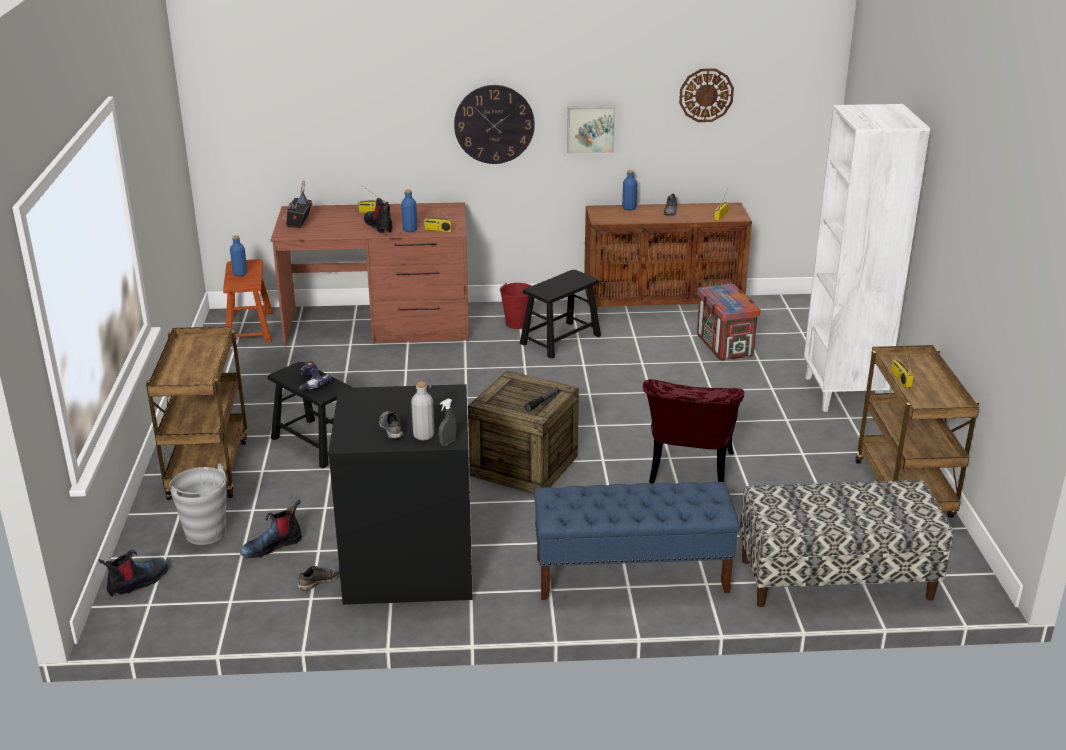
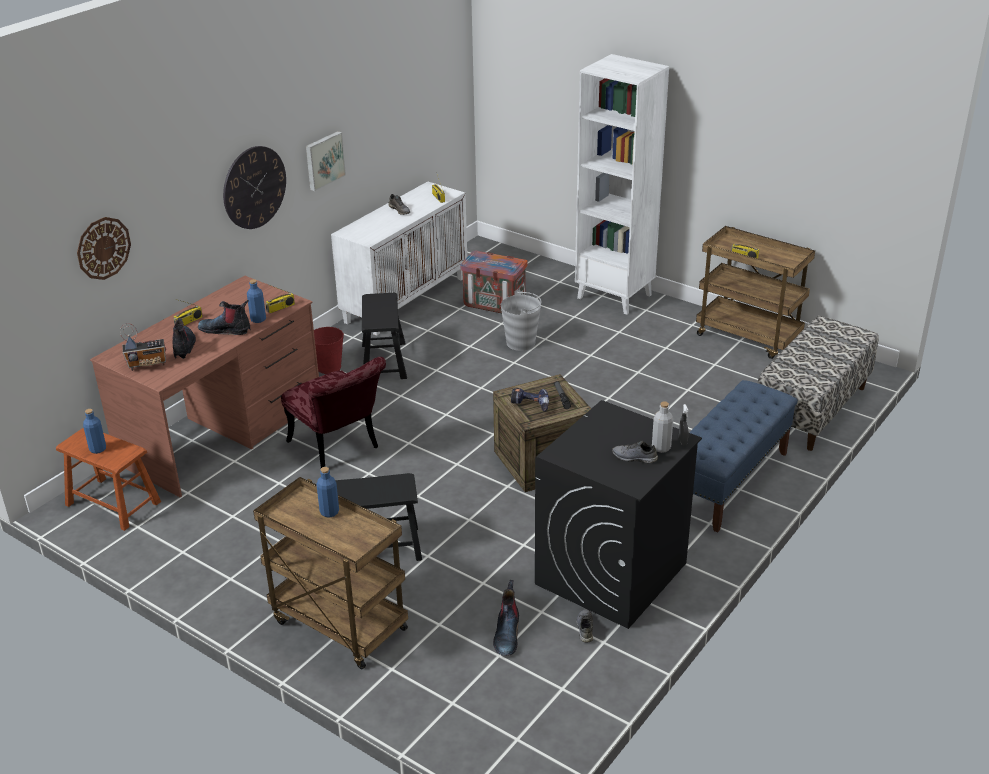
camera: 50 degrees left, 5 degrees up
boot [99,550,168,597] -> boot moved to [172,318,196,359]
grey bucket [169,463,226,545] -> grey bucket moved to [501,289,542,351]
radio [283,180,312,229] -> radio turned 60 degrees counterclockwise [120,323,166,371]
power drill [299,361,332,391] -> power drill moved to [511,388,549,412]
brown cabinet [584,203,752,321] -> white cabinet [331,181,467,336]
blue bottle [622,170,637,210] -> blue bottle moved to [316,467,339,518]
red chair [643,379,744,484] -> red chair moved to [281,357,386,468]
wall clock [679,68,734,122] -> wall clock moved to [77,217,131,280]

